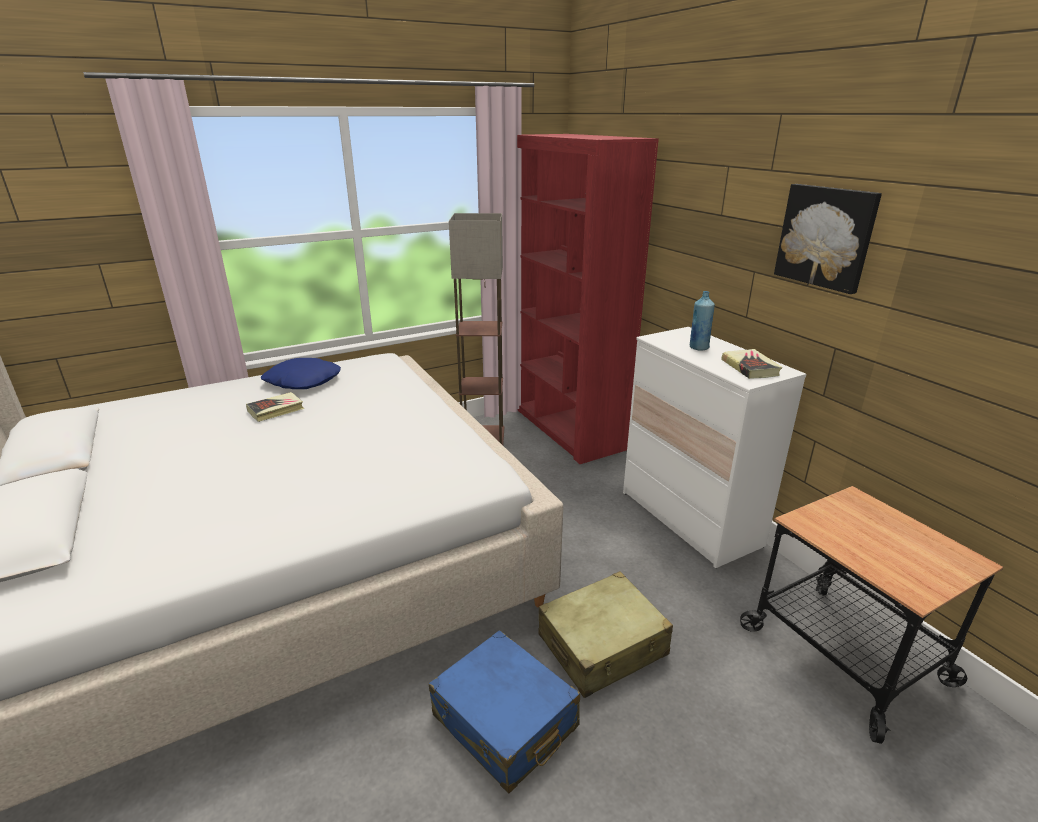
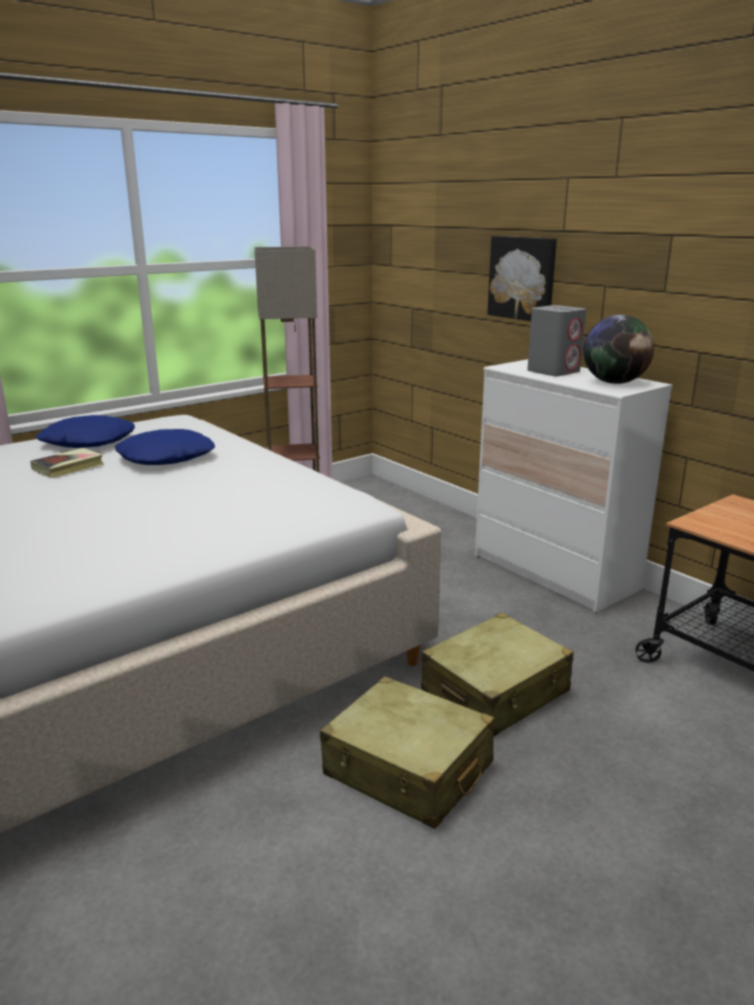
camera: 10 degrees left, 5 degrees down
blue suitcase [429,630,580,793] -> beige suitcase [320,676,495,829]
red bookcase [517,134,659,464] -> none
blue bottle [690,291,715,351] -> grey speaker [527,305,586,376]
book [721,349,782,379] -> globe [583,315,654,384]
picture [774,184,882,294] -> picture moved to [487,236,557,321]
none -> blue pillow [115,429,215,465]

